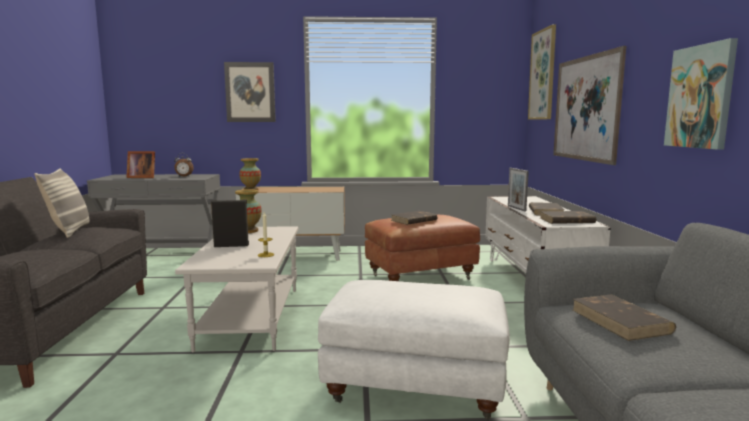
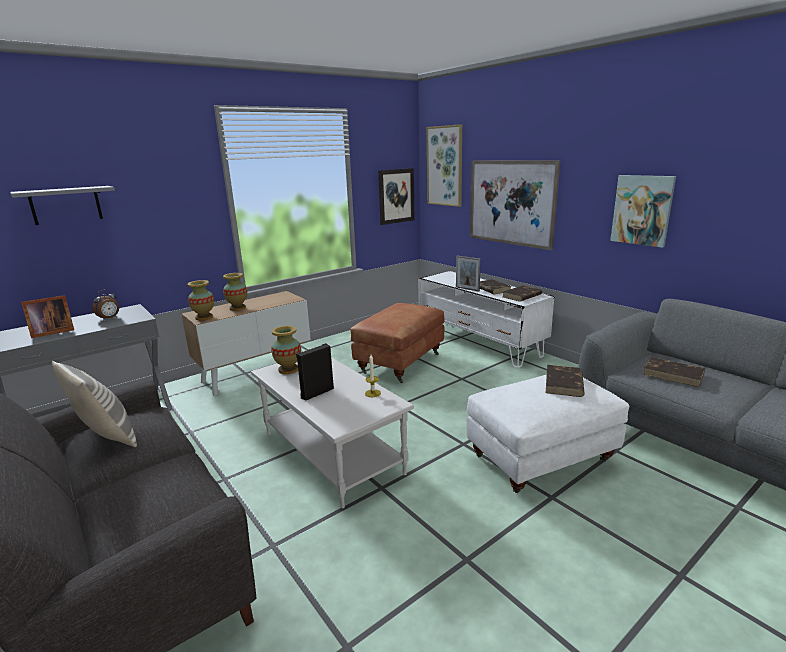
camera: 35 degrees left, 10 degrees up
picture [224,62,276,122] -> picture moved to [378,168,415,225]
brown book [391,211,438,225] -> brown book moved to [546,365,585,397]
none -> grey shelf [10,186,115,225]
none -> vase [223,273,247,311]

